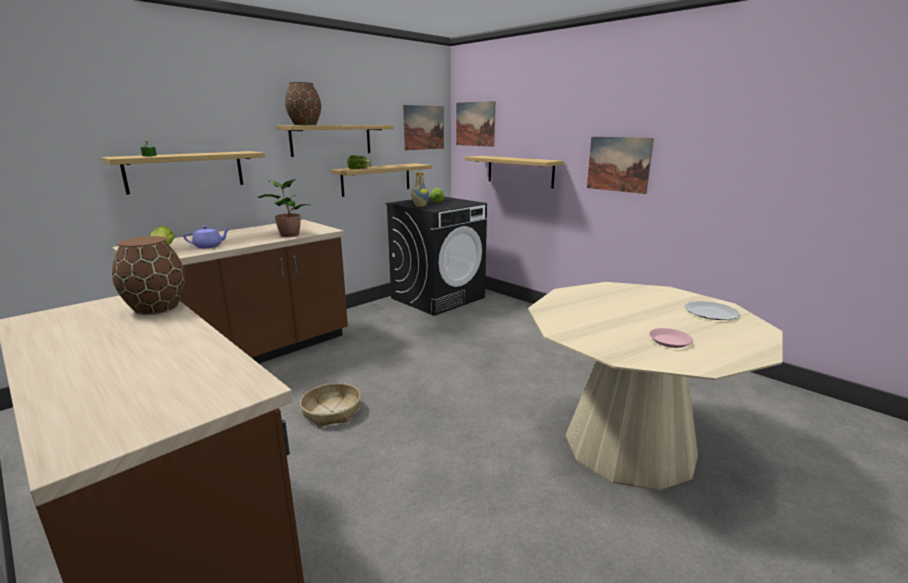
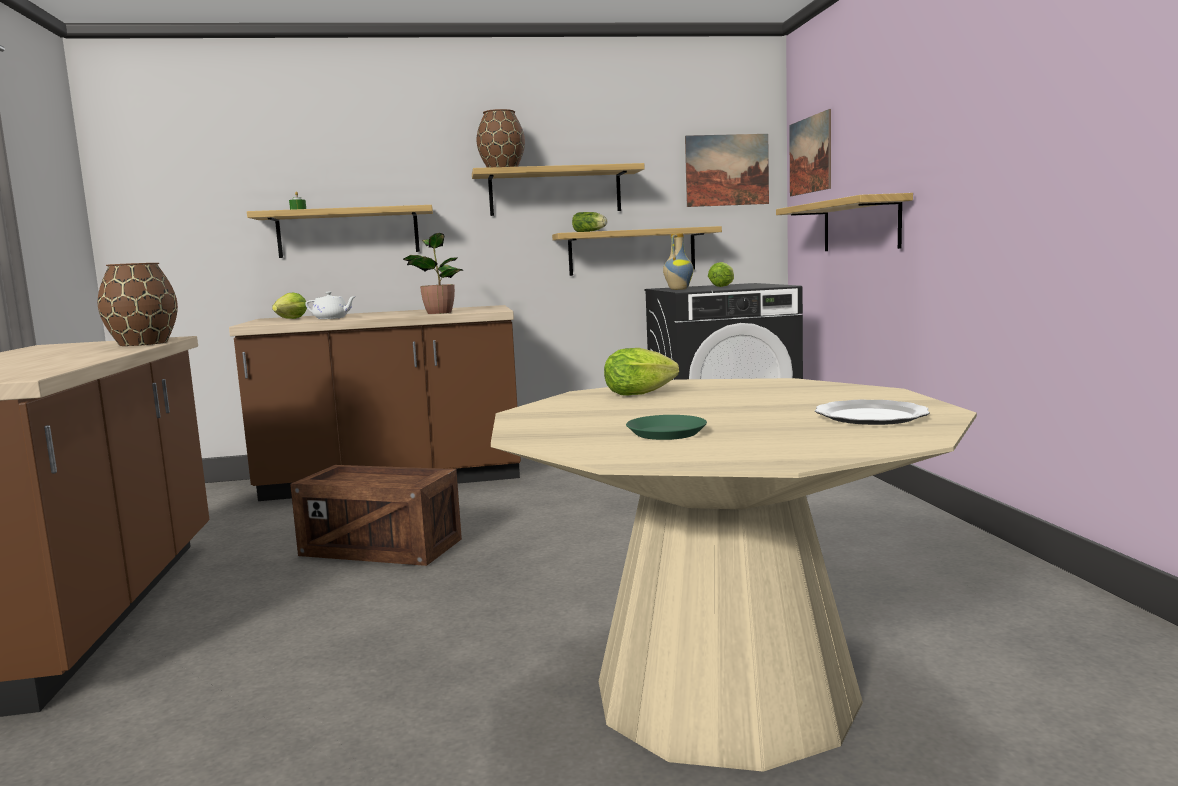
camera: 35 degrees right, 10 degrees down
purple teapot [183,226,231,248] -> white teapot [305,292,356,319]
basket [300,383,361,427] -> crate [290,465,462,566]
picture [587,137,654,194] -> none
pink plate [649,328,693,348] -> green plate [626,415,707,440]
none -> lettuce [604,348,679,396]

